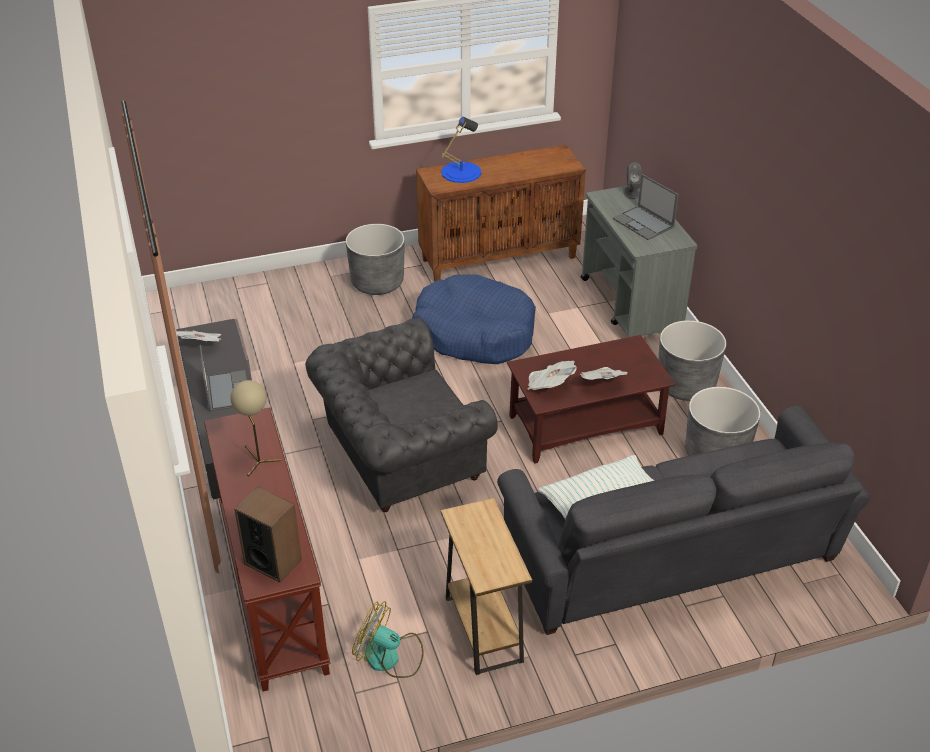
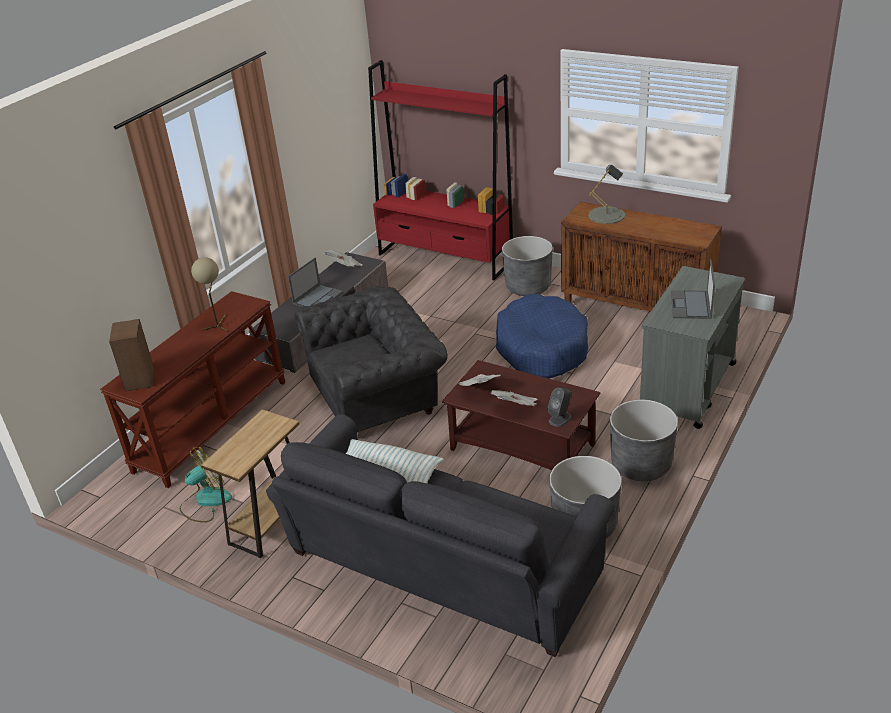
camera: 50 degrees right, 5 degrees down
grey armchair [305,318,498,512] -> grey armchair turned 135 degrees clockwise [294,286,448,432]
fan [352,601,424,678] -> fan turned 75 degrees clockwise [179,447,232,522]
blue table lamp [441,117,482,183] -> grey table lamp [588,164,625,224]
grey speaker [623,163,641,199] -> grey speaker moved to [548,388,572,427]
none -> red bookcase [368,60,513,280]

